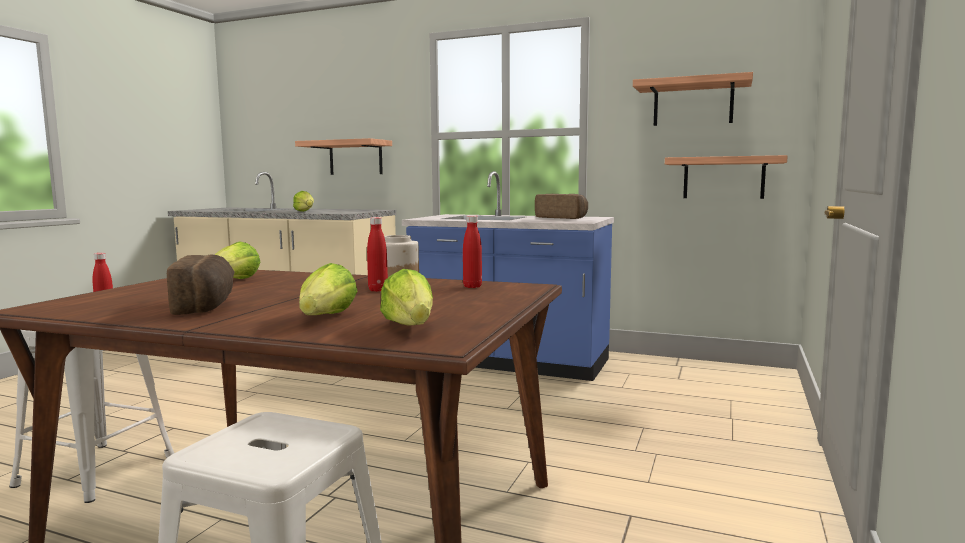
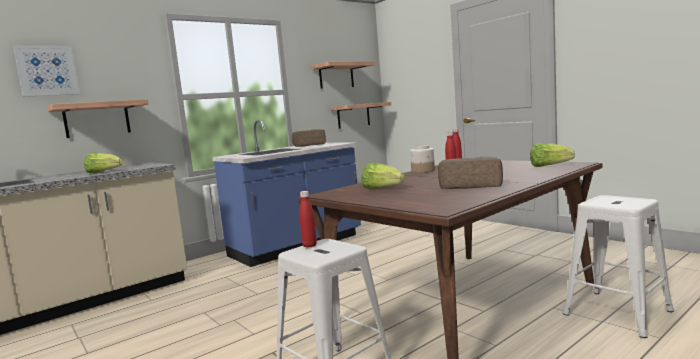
camera: 60 degrees left, 0 degrees up
lettuce [299,263,358,315] -> none
none -> picture [13,45,80,97]

